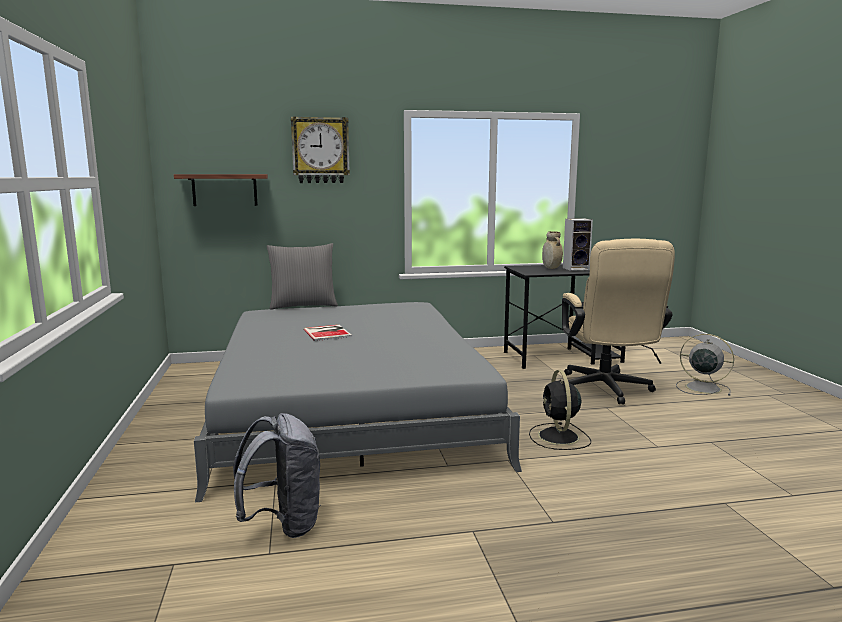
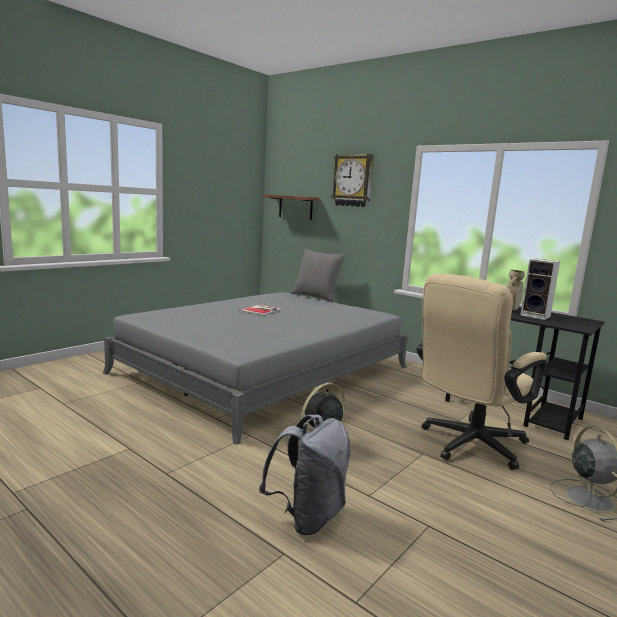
camera: 50 degrees right, 0 degrees up
grey backpack [233,413,321,538] -> grey backpack moved to [259,415,351,535]

